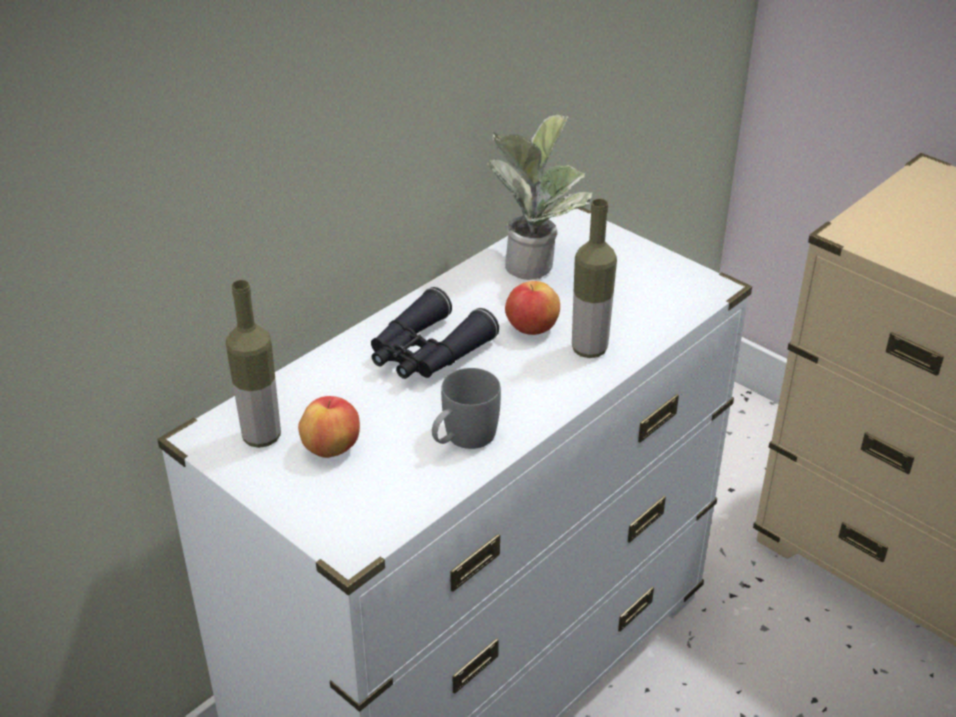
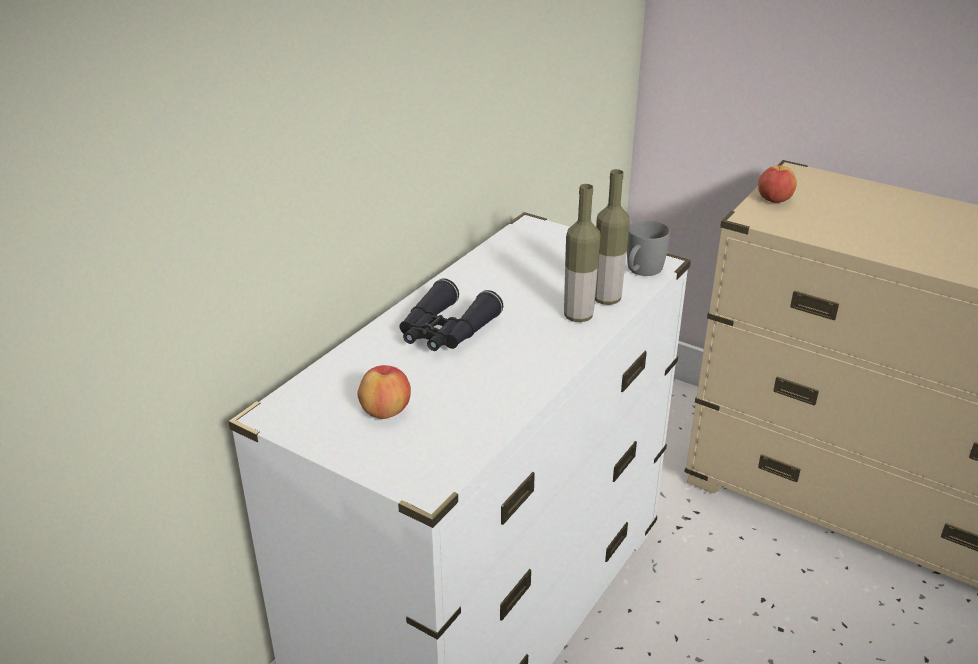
camera: 10 degrees left, 5 degrees down
bottle [226,280,281,448] -> bottle moved to [595,169,630,305]
grey mug [432,368,501,449] -> grey mug moved to [627,220,670,276]
potted plant [487,114,592,280] -> none
apple [505,281,560,335] -> apple moved to [758,165,797,203]

